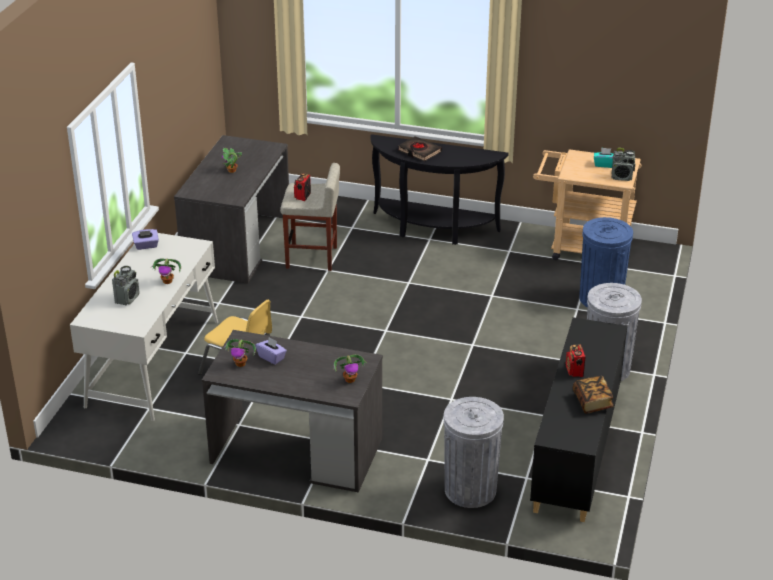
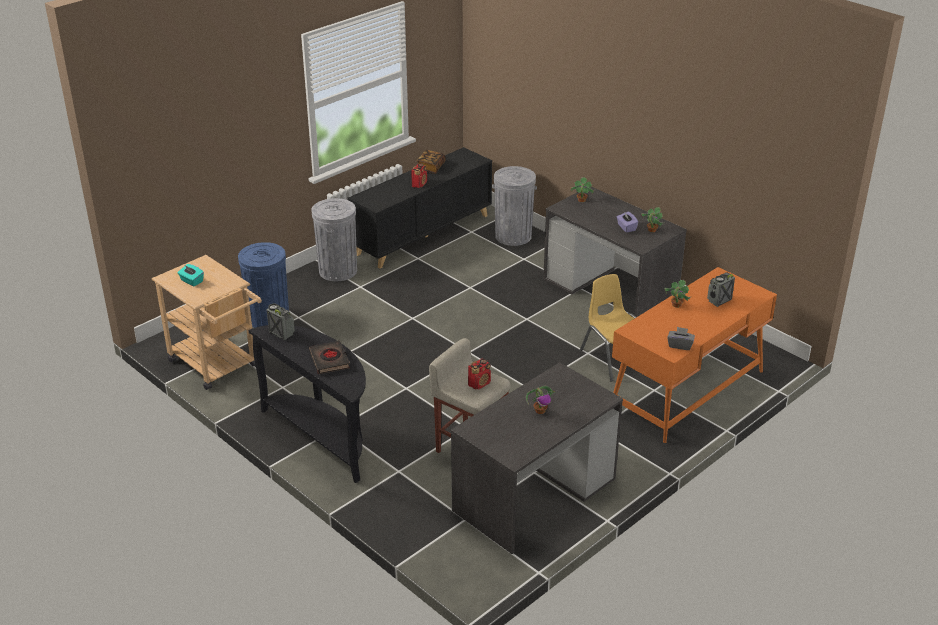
camera: 150 degrees left, 0 degrees up
white desk [70,233,218,421] -> orange desk [612,267,777,443]
purple tissue box [132,229,159,250] -> grey tissue box [667,327,695,350]
radio [612,148,635,181] -> radio moved to [267,304,295,341]

